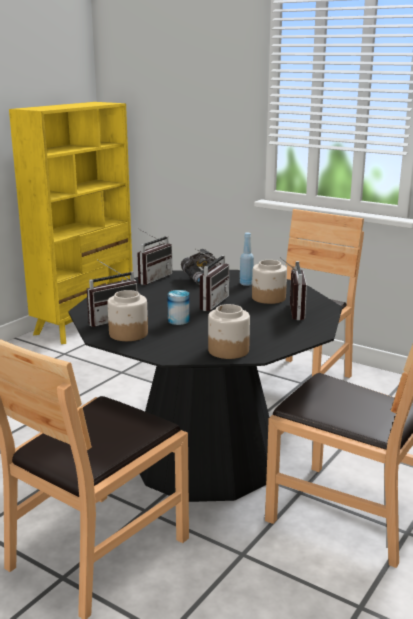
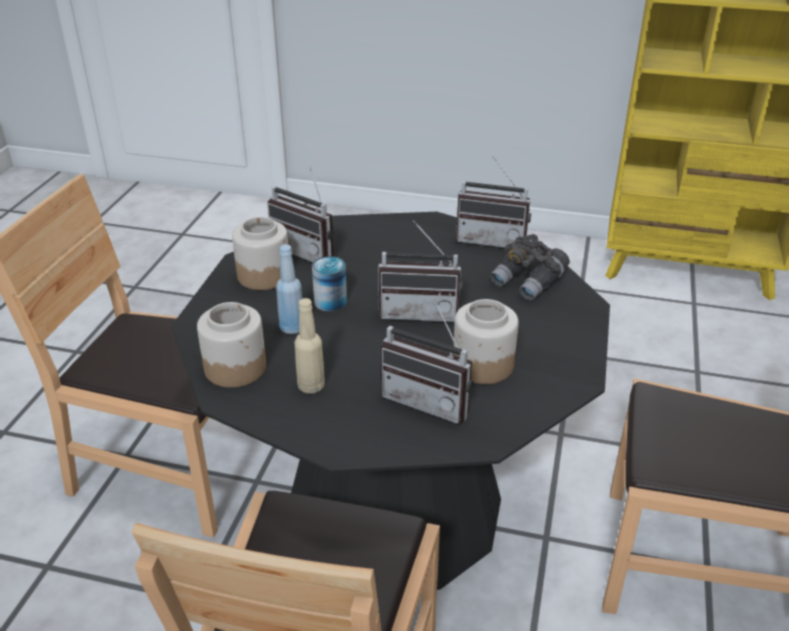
camera: 70 degrees right, 15 degrees up
blue bottle [240,233,254,286] -> blue bottle moved to [276,244,302,334]
radio [279,257,307,320] -> radio turned 45 degrees clockwise [381,299,473,424]
none -> beige bottle [294,298,325,394]

